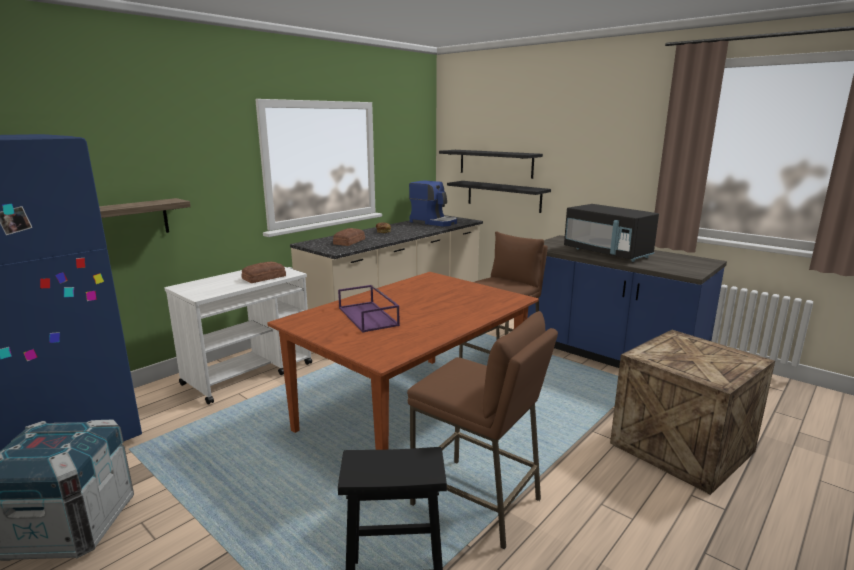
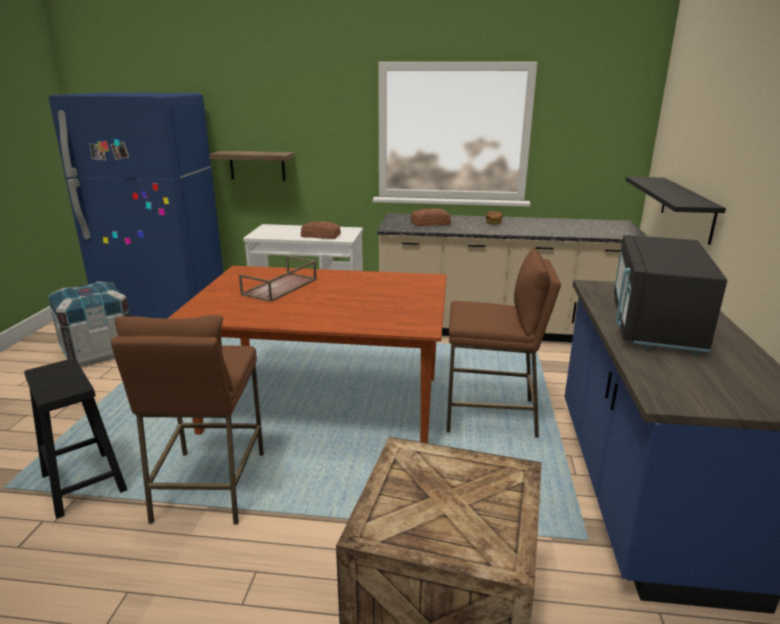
camera: 55 degrees right, 5 degrees up
purple tray [338,285,400,332] -> brown tray [239,256,317,302]
coffee machine [409,180,457,226] -> none
black shelf [439,150,543,179] -> none

